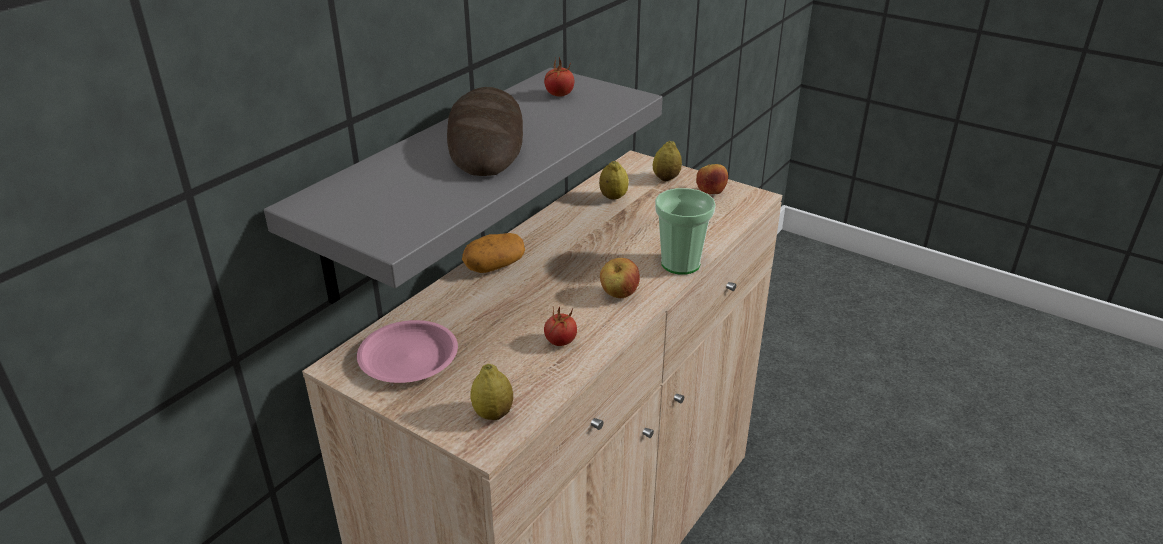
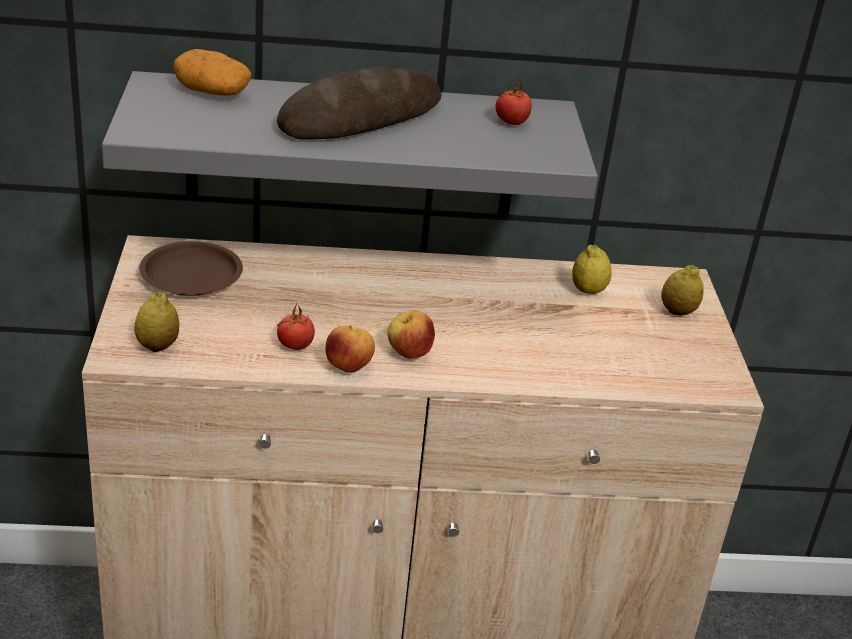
camera: 50 degrees right, 0 degrees up
pink plate [357,320,458,383] -> brown plate [139,241,243,296]
potato [462,233,525,273] -> potato moved to [173,49,251,96]
cup [655,188,716,275] -> none
apple [696,164,728,194] -> apple moved to [325,326,375,373]

